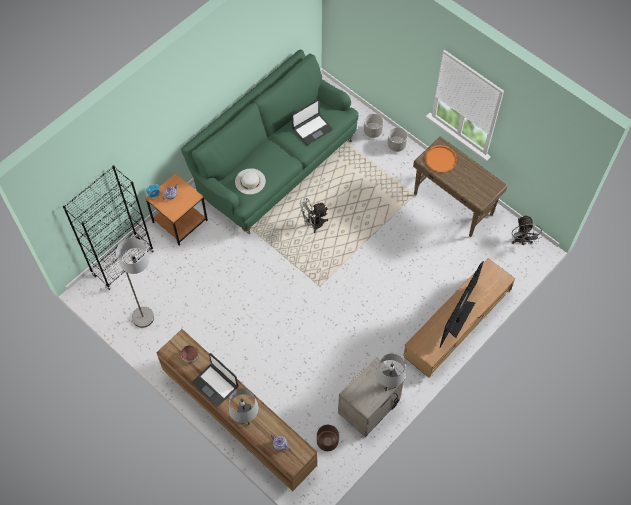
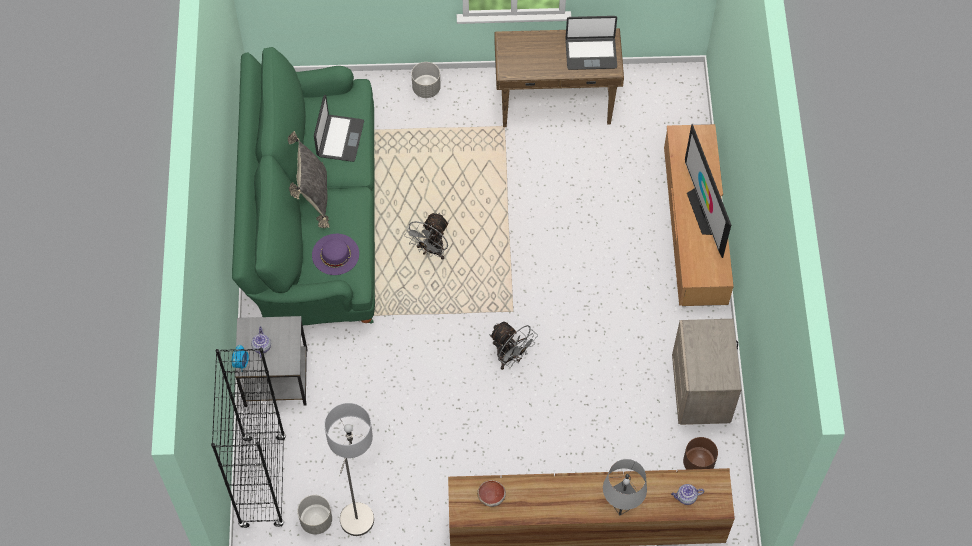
camera: 45 degrees left, 0 degrees up
orange side table [145,173,208,245] -> grey side table [235,316,307,407]
laptop [192,353,238,406] -> laptop moved to [565,16,617,70]
white hat [235,168,266,194] -> purple hat [312,234,359,275]
grey planter [364,114,383,138] -> grey planter moved to [298,495,332,535]
grey table lamp [376,354,406,391] -> none
orange tray [425,145,457,173] -> none
grey fan [512,215,543,245] -> grey fan moved to [489,321,538,370]
none -> pillow [288,131,330,228]

